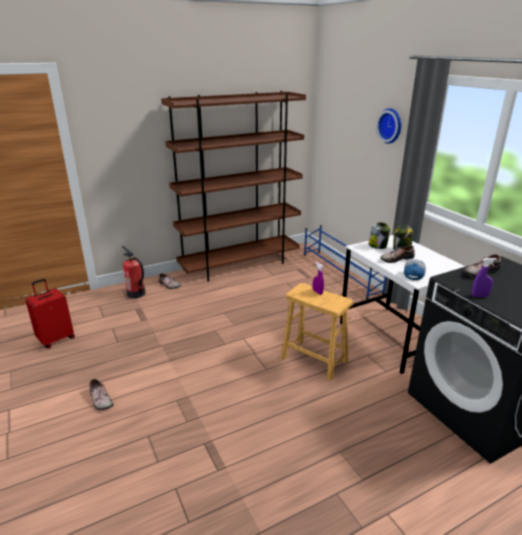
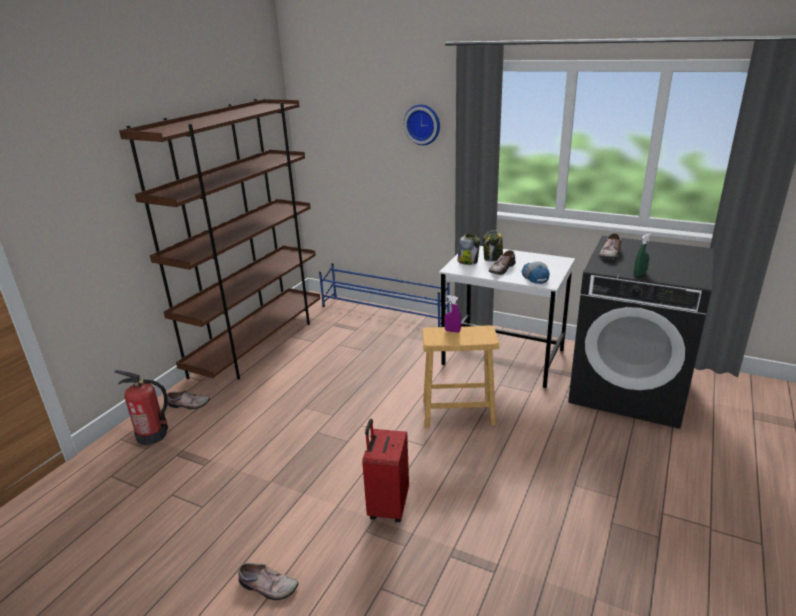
camera: 35 degrees left, 0 degrees up
red suitcase [25,279,75,348] -> red suitcase moved to [362,419,409,522]
purple spray bottle [472,258,497,297] -> green spray bottle [634,233,651,276]

